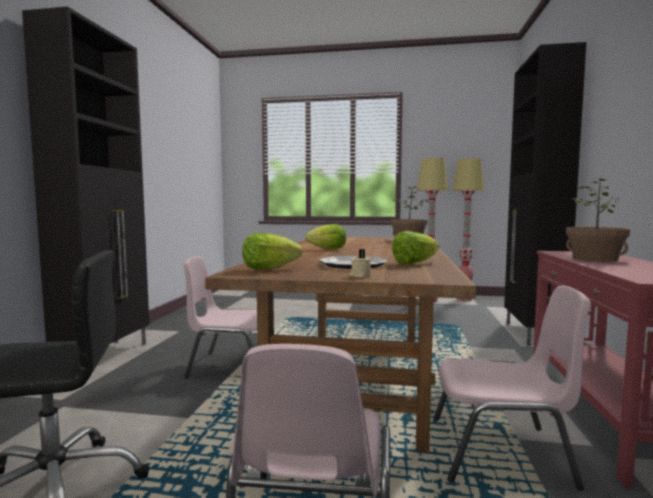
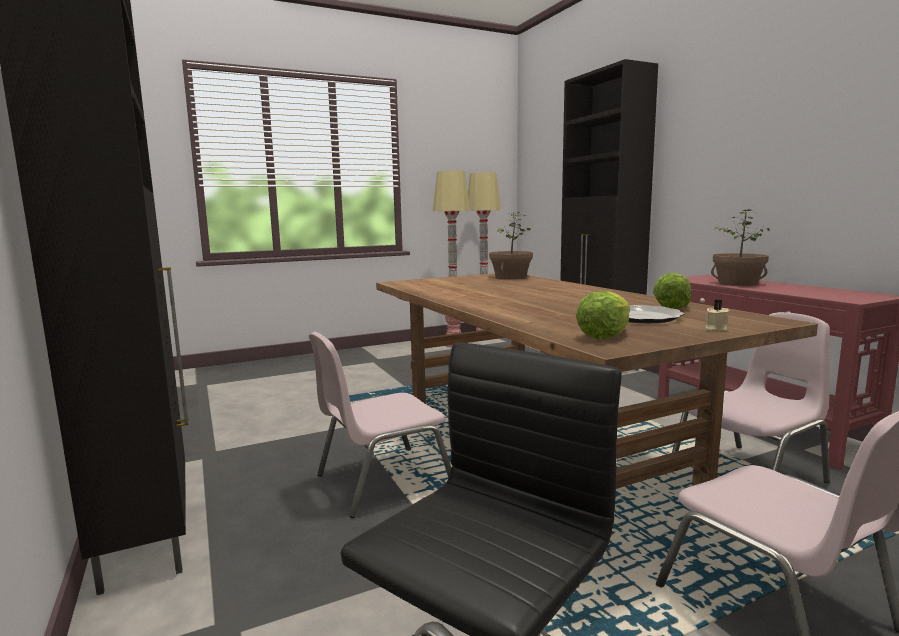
camera: 35 degrees left, 5 degrees up
lettuce [305,224,346,249] -> none

